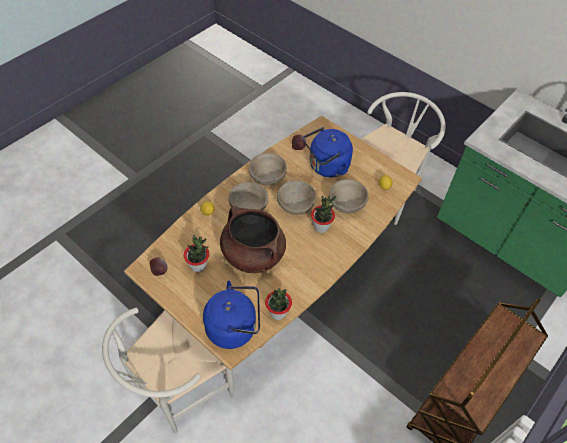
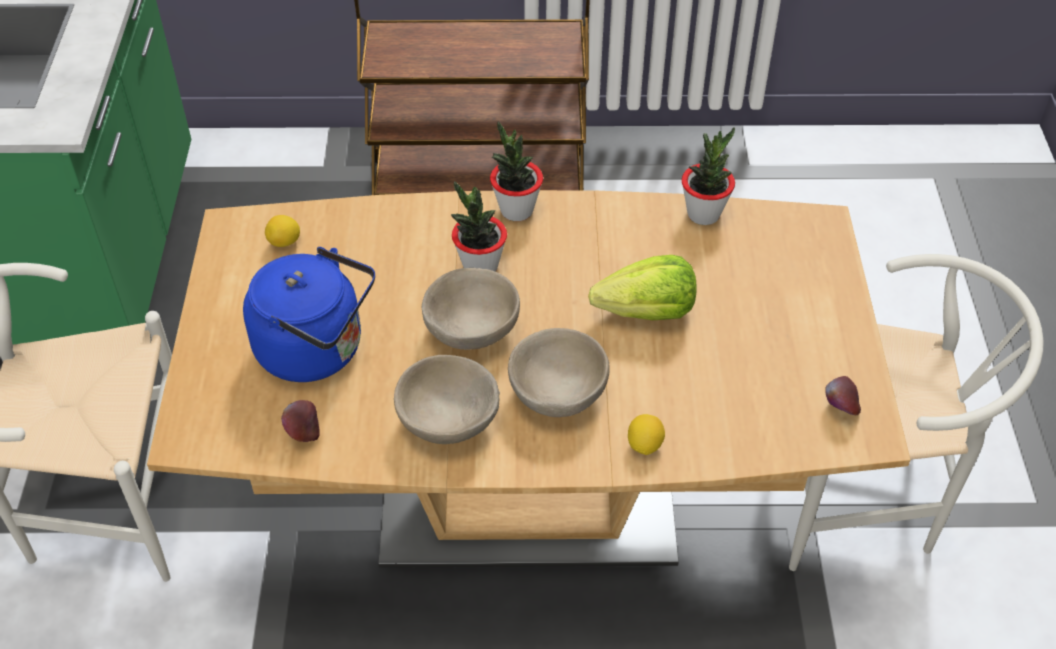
camera: 130 degrees left, 5 degrees down
potted plant [184,235,209,272] -> potted plant moved to [490,121,543,221]
blue kettle [203,281,260,349] -> none
brown cooking pot [220,206,286,273] -> lettuce [588,255,697,320]
beige bowl [329,179,369,213] -> none

